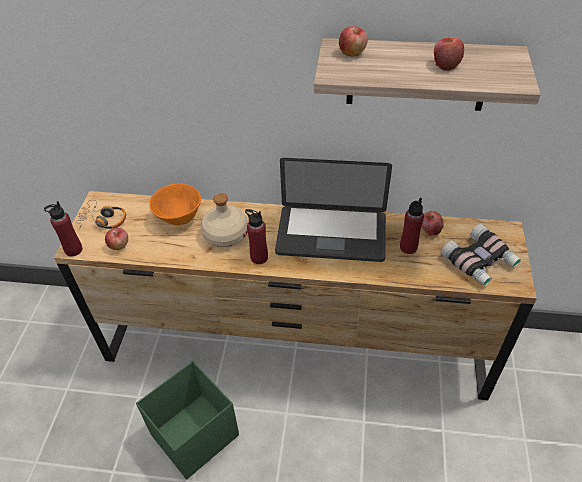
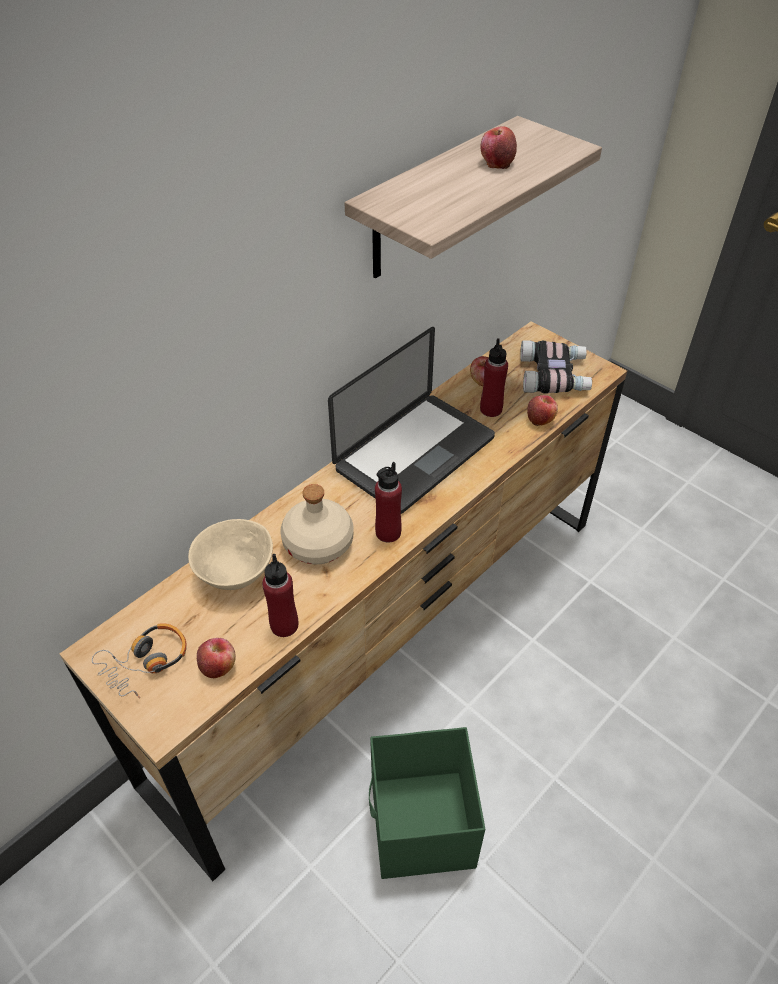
camera: 55 degrees left, 0 degrees up
red bottle [44,201,83,257] -> red bottle moved to [262,554,298,637]
orange bowl [149,183,201,225] -> beige bowl [188,519,273,590]
apple [339,26,368,57] -> apple moved to [527,395,558,426]

